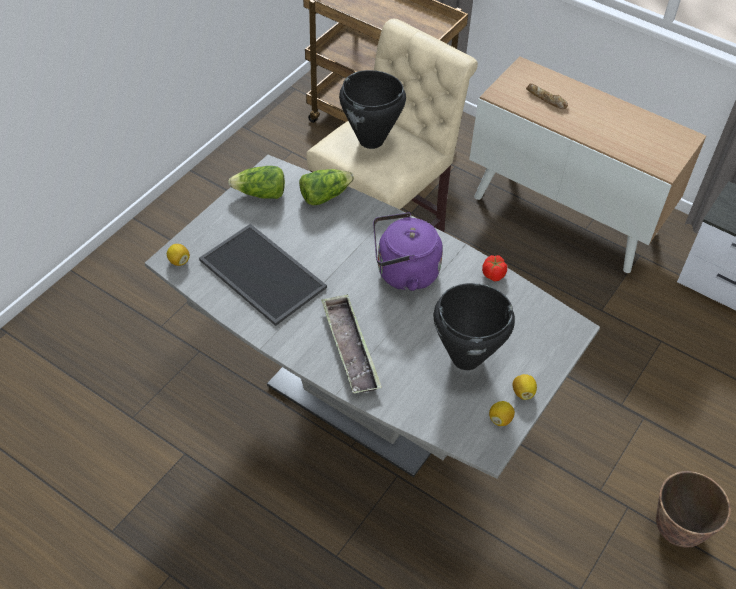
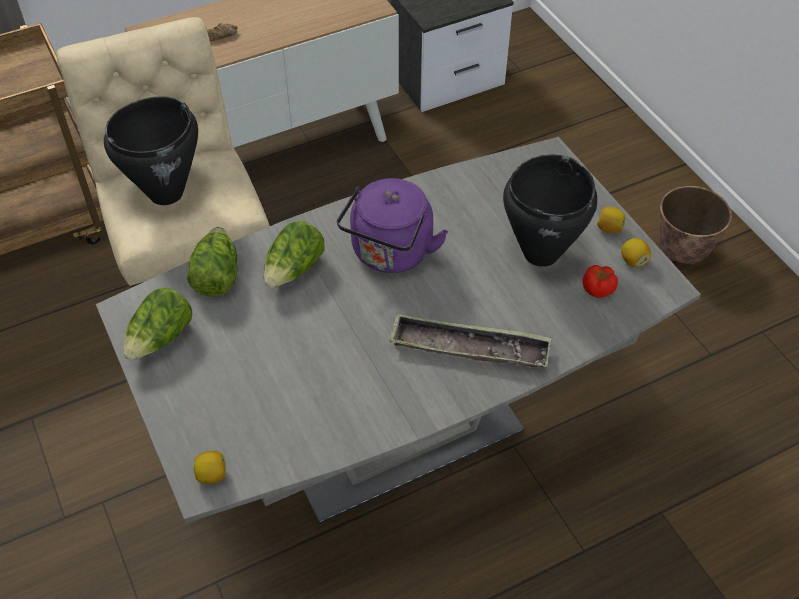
camera: 60 degrees left, 0 degrees up
tray [199,224,327,326] -> none
tomato [482,255,507,281] -> tomato moved to [582,265,618,298]
none -> lettuce [264,221,325,288]

